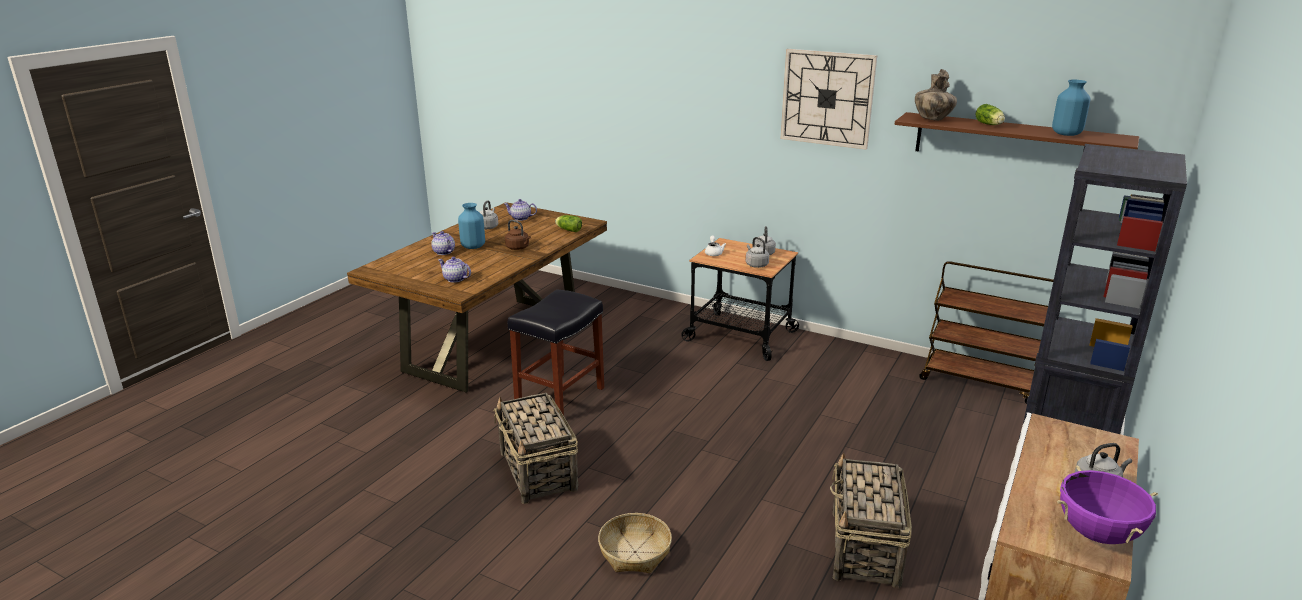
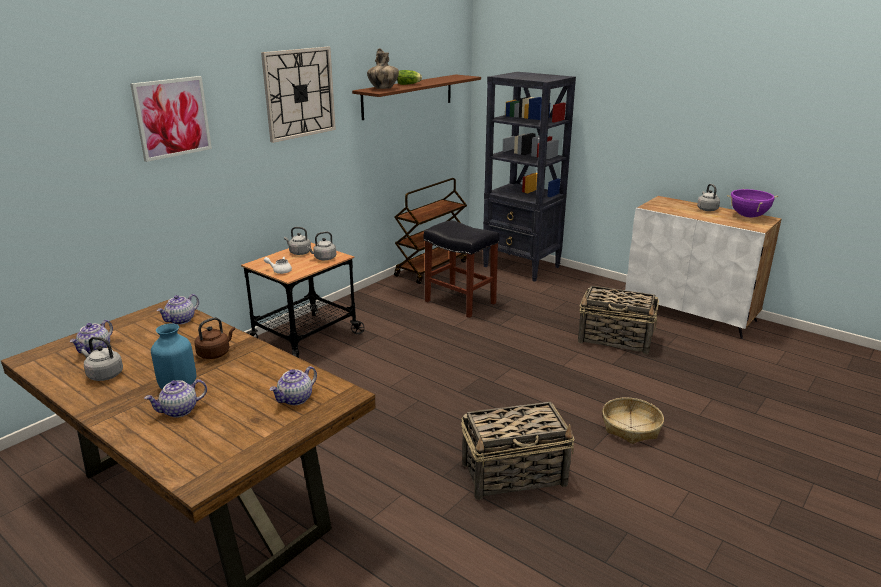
camera: 80 degrees left, 0 degrees up
black stool [508,290,604,418] -> black stool moved to [424,220,500,318]
lettuce [555,215,582,232] -> teapot [157,294,199,325]
blue vase [1052,80,1090,136] -> none
none -> picture [131,76,212,162]

